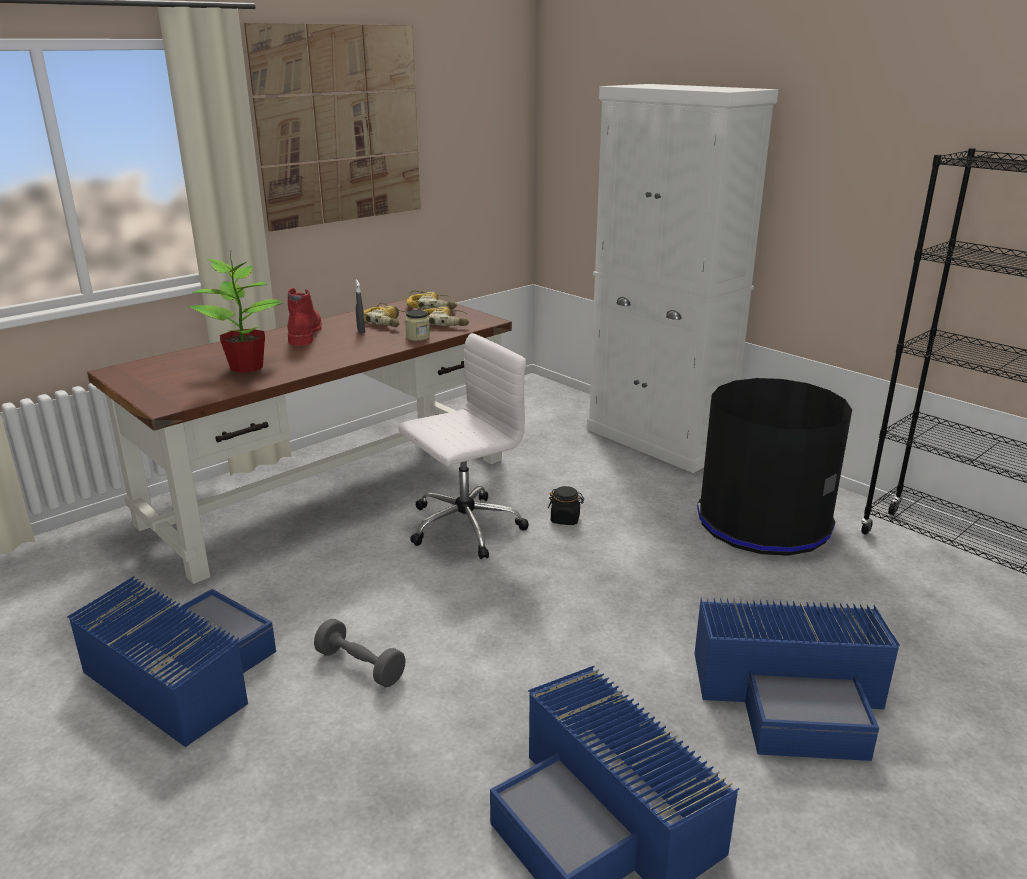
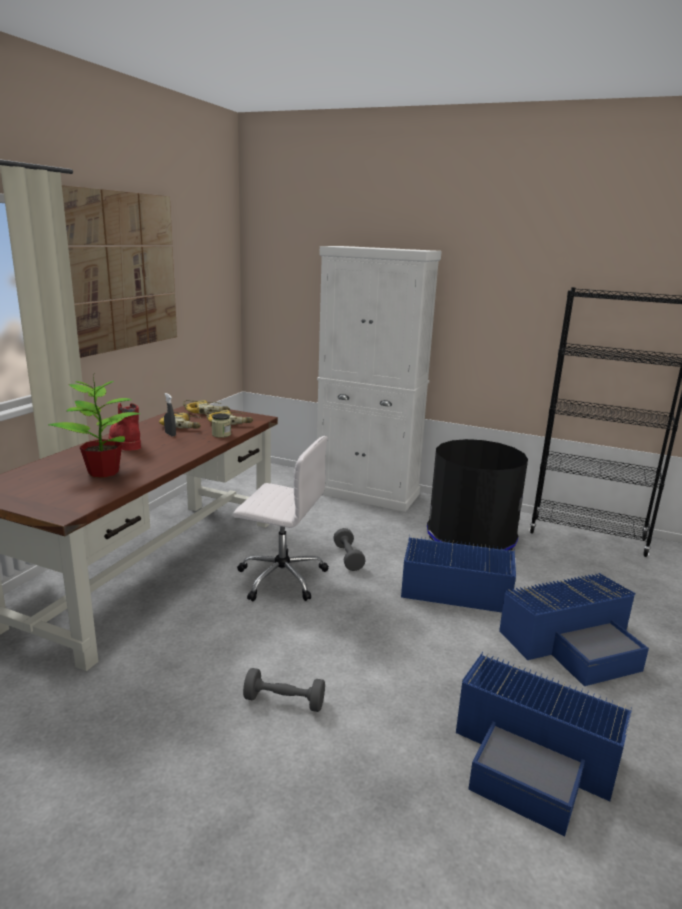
camera: 25 degrees left, 5 degrees down
blue storage box [67,576,276,747] -> blue storage box moved to [401,535,516,613]
white office chair [399,333,529,559] -> white office chair turned 75 degrees clockwise [233,436,329,601]
black jar [548,486,584,525] -> grey dumbbell [333,528,366,571]

